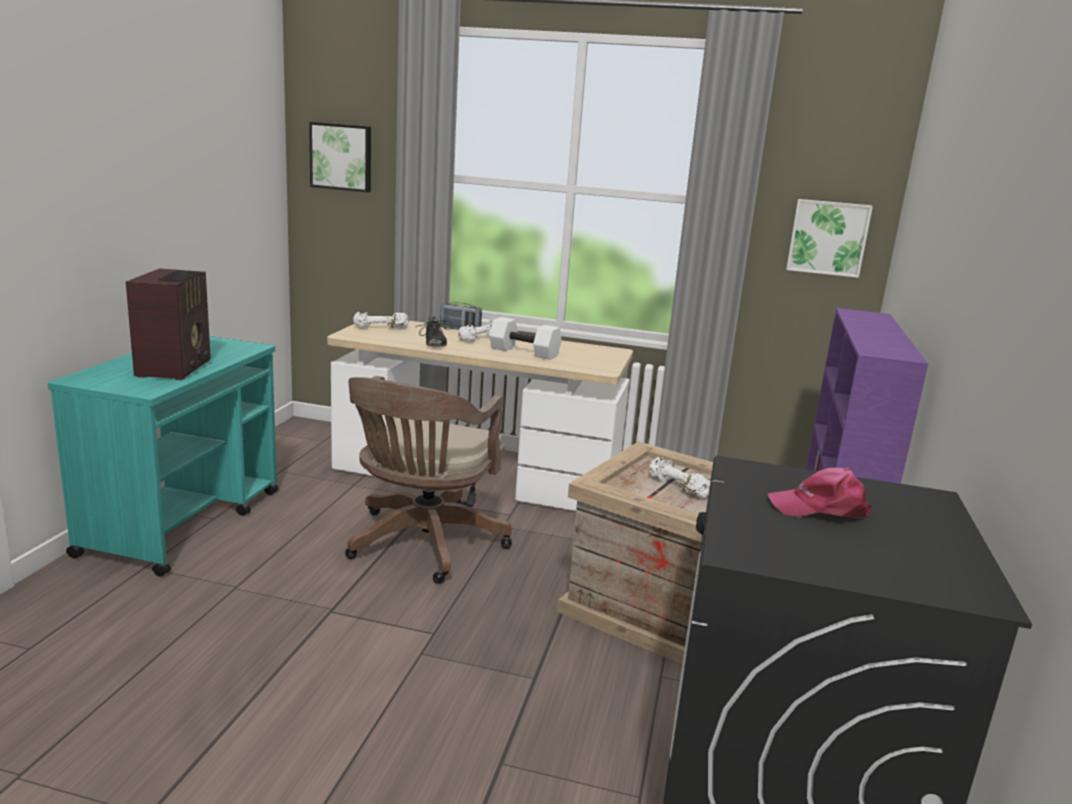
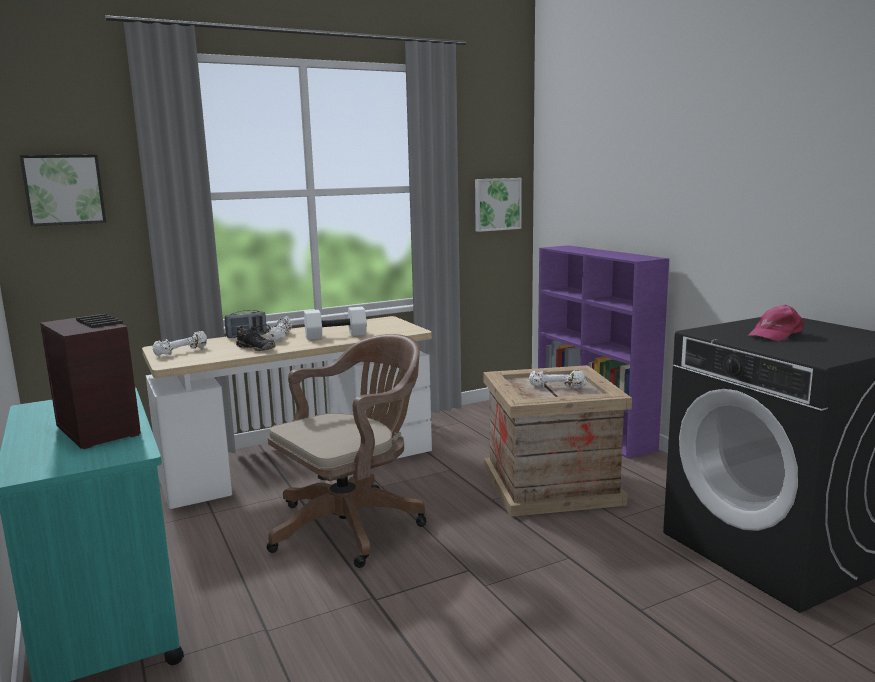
camera: 40 degrees left, 5 degrees down
brown office chair [345,376,512,584] -> brown office chair turned 105 degrees counterclockwise [267,334,427,568]

